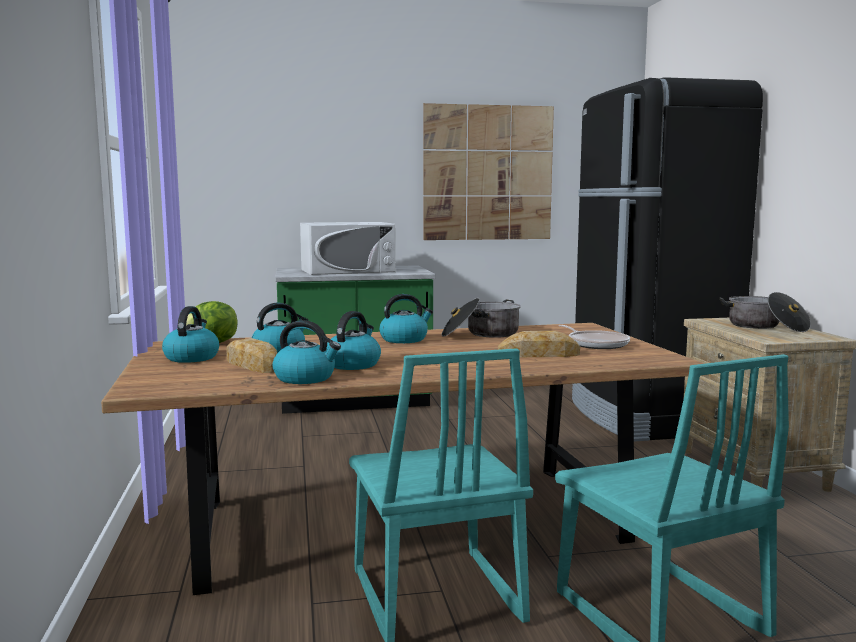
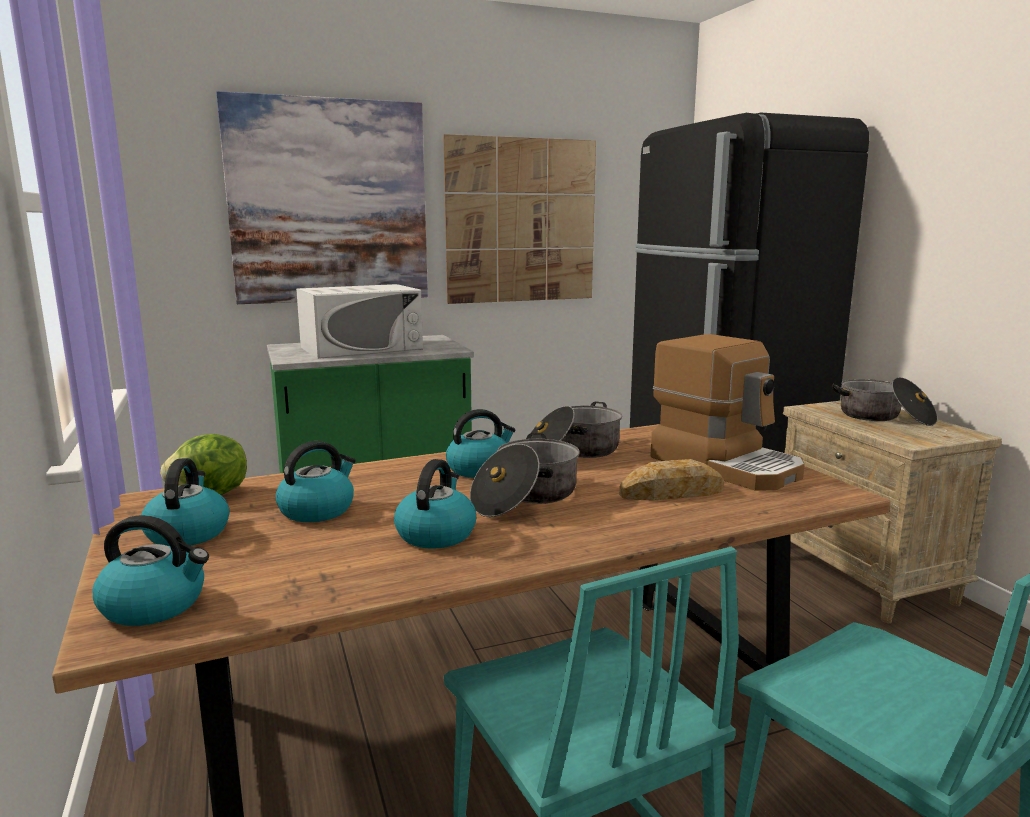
camera: 10 degrees left, 5 degrees up
bread [226,338,277,373] -> none
kettle [273,320,341,384] -> kettle moved to [93,515,209,626]
frying pan [559,325,630,349] -> coffee machine [650,334,805,491]
none -> picture [216,91,428,304]
none -> cooking pot [470,433,580,517]

